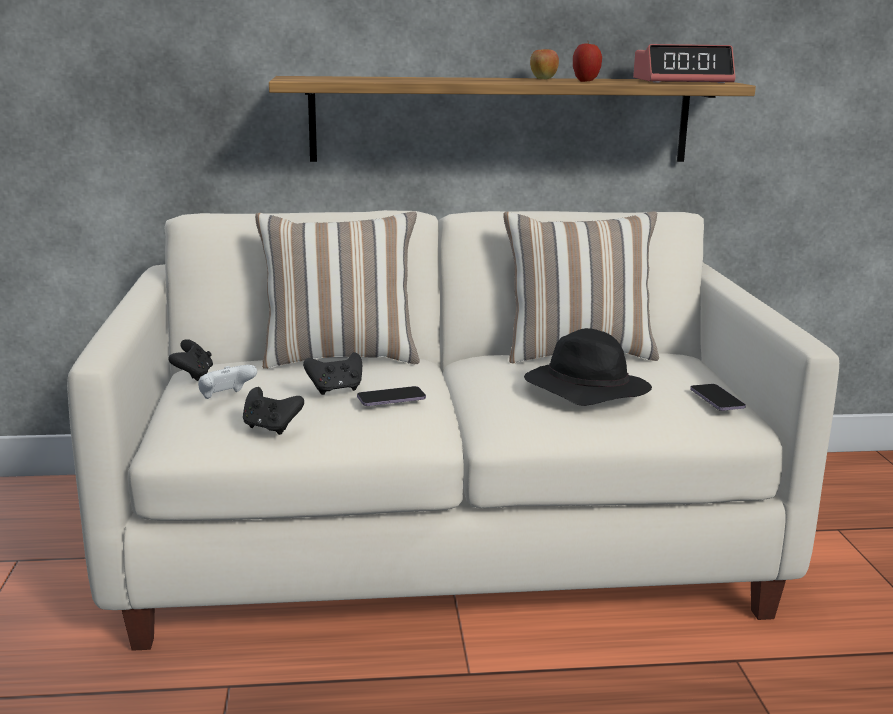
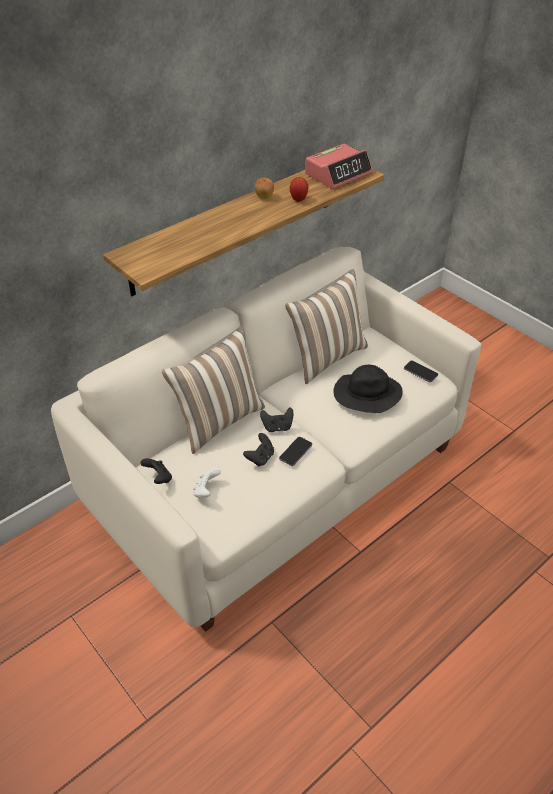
camera: 35 degrees left, 25 degrees up
black game controller [243,387,304,435] -> black game controller moved to [260,407,294,432]

